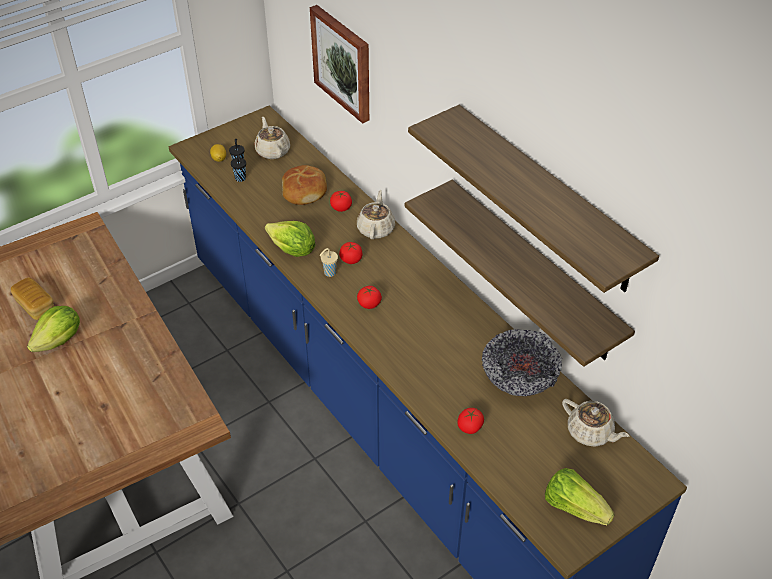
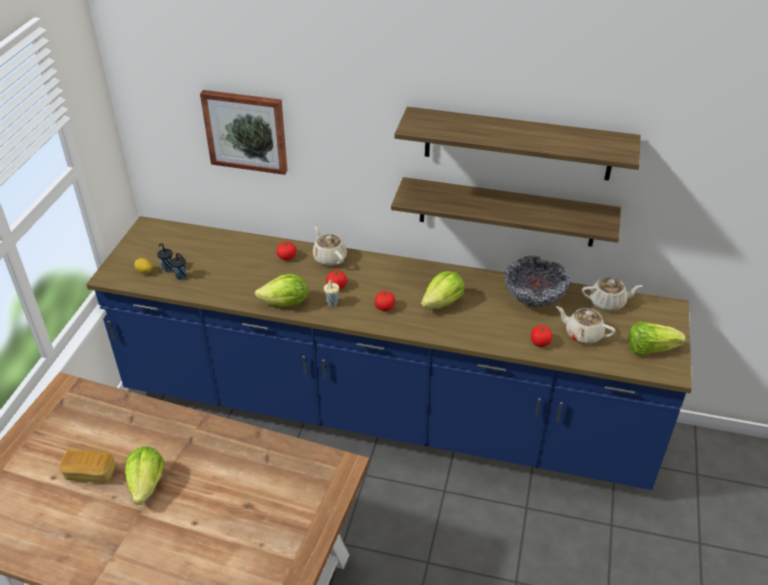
camera: 40 degrees left, 5 degrees down
beige teapot [255,117,290,159] -> beige teapot moved to [556,306,615,344]
bread [282,165,327,205] -> none
none -> lettuce [421,271,465,309]

